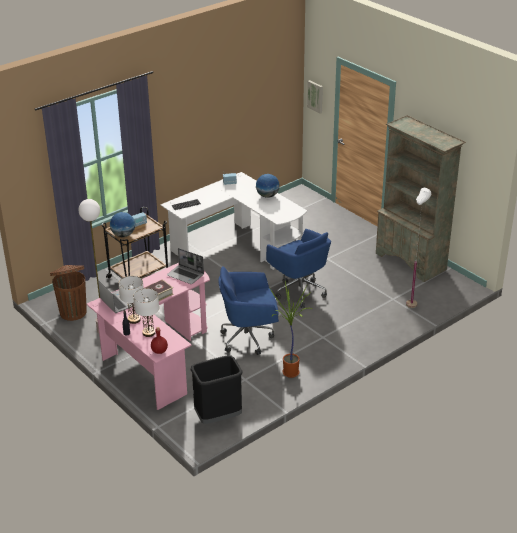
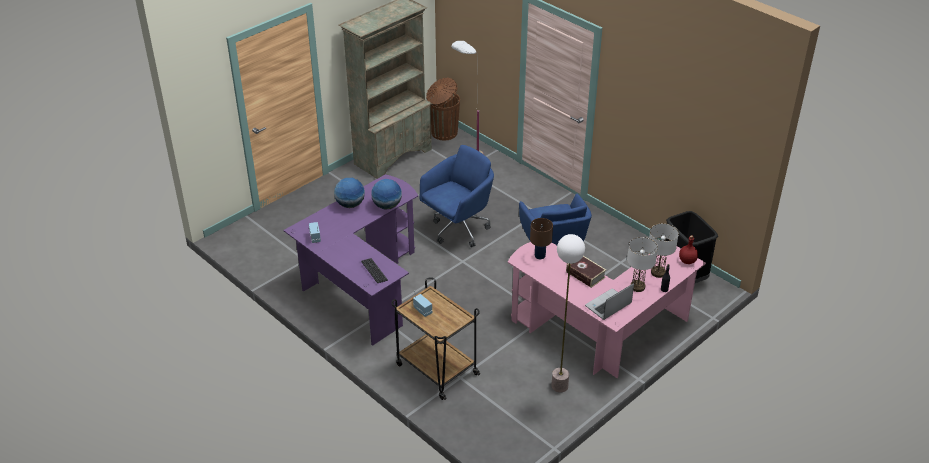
camera: 95 degrees left, 5 degrees up
brown trash can [50,265,87,321] -> brown trash can moved to [426,78,460,140]
globe [110,212,135,237] -> globe moved to [371,179,402,210]
white desk [160,172,307,270] -> purple desk [283,174,418,346]
laptop [167,248,204,284] -> brown table lamp [530,218,553,259]
potted plant [270,281,313,378] -> none
picture [307,80,323,114] -> none

